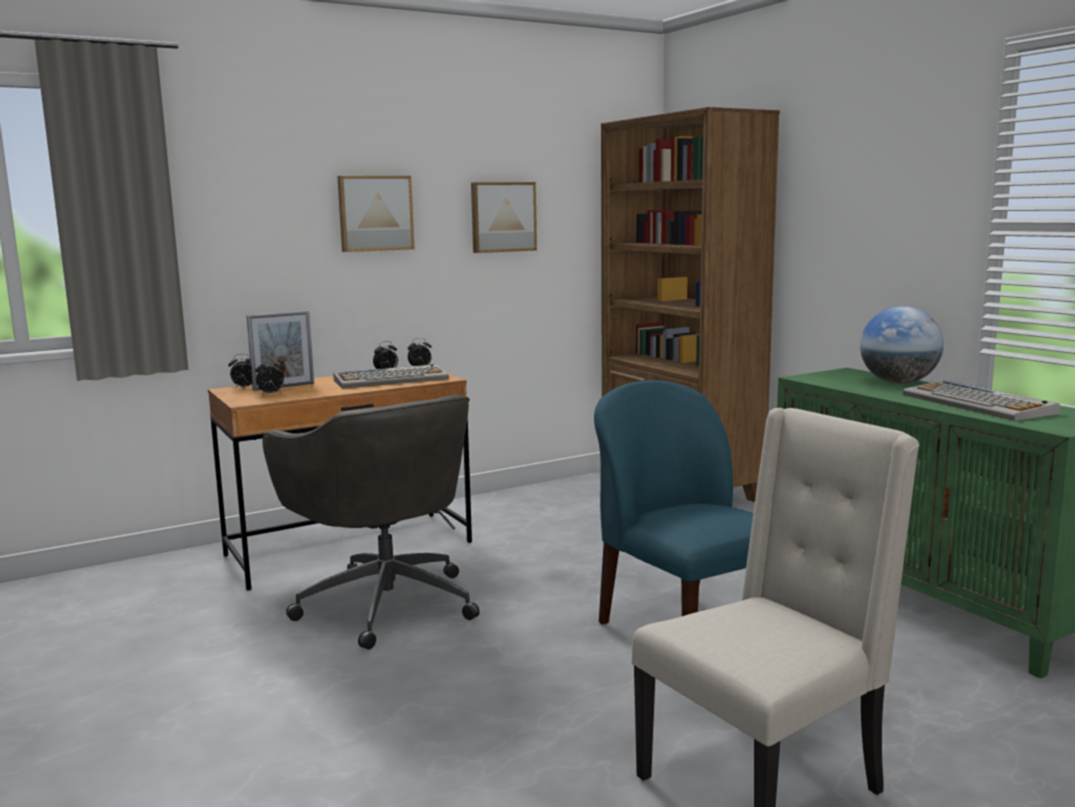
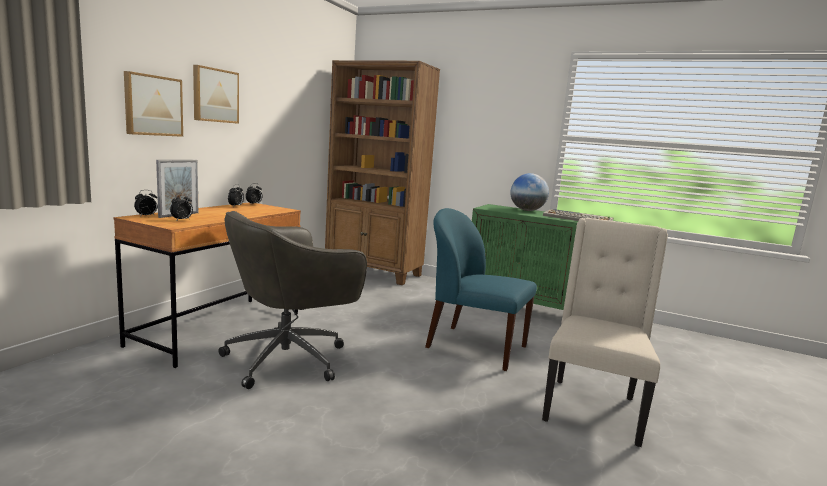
camera: 35 degrees left, 0 degrees up
grey office chair [262,395,480,650] -> grey office chair turned 120 degrees clockwise [219,211,367,389]
keyboard [333,364,449,389] -> none
picture [471,182,537,253] -> picture moved to [124,71,183,137]

